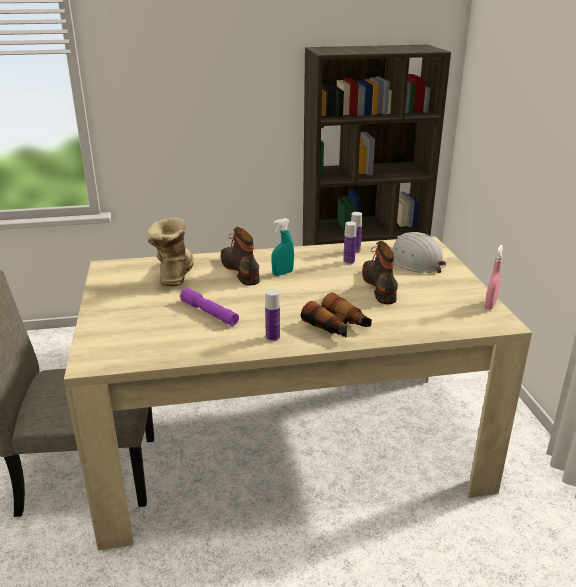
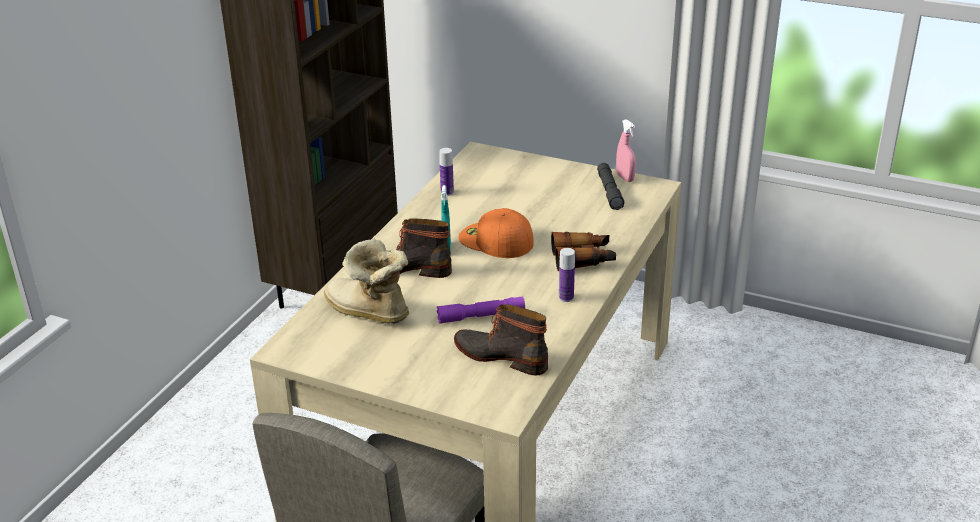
camera: 55 degrees left, 5 degrees up
bottle [343,221,357,264] -> none
boot [362,241,398,304] -> boot moved to [454,304,548,375]
white hard hat [391,232,446,273] -> none
none -> orange cap [459,208,534,258]
none -> grey flashlight [597,163,625,210]

